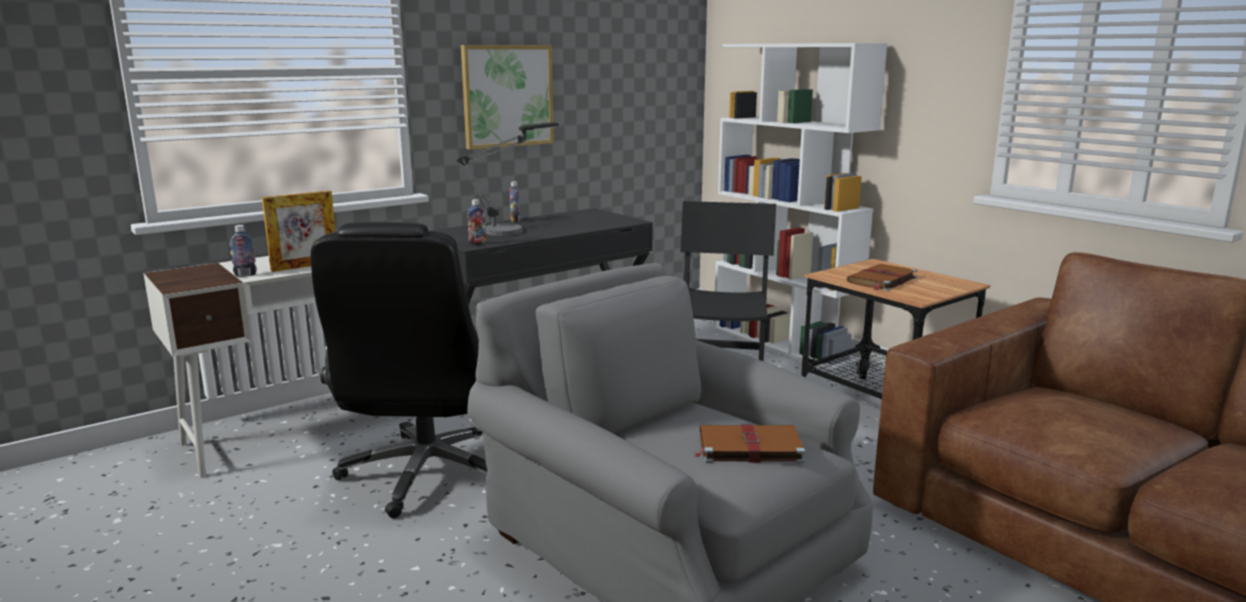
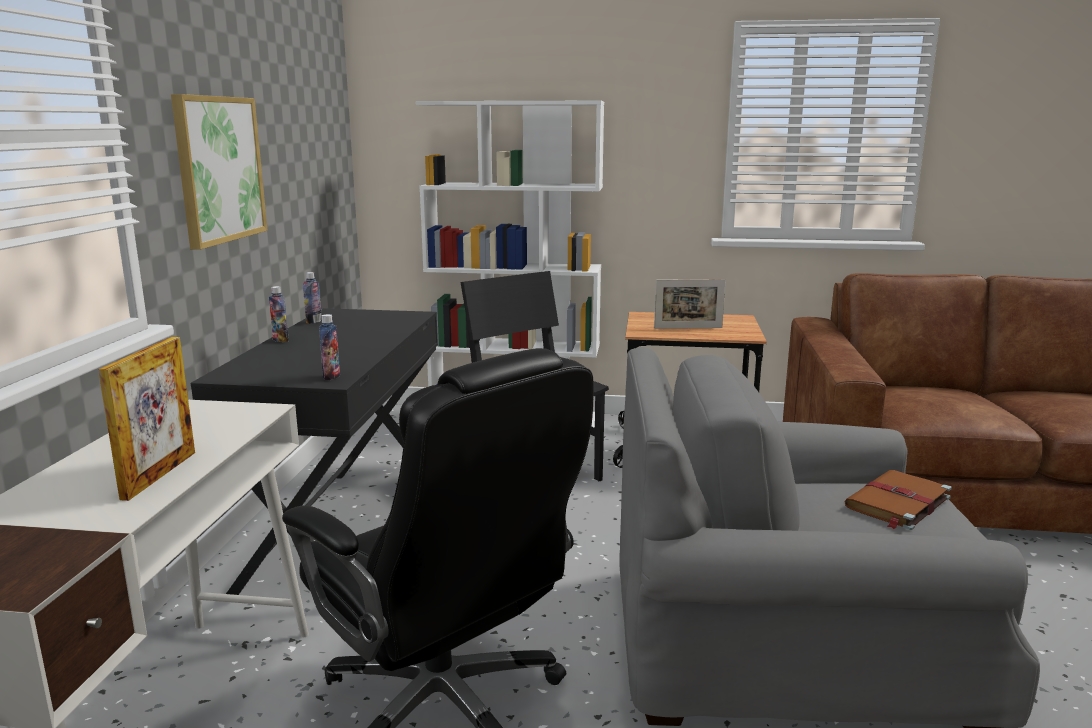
camera: 45 degrees left, 0 degrees up
bottle [230,225,257,277] -> bottle moved to [303,272,322,324]
table lamp [457,122,559,236] -> none
brown book [847,264,918,291] -> picture frame [654,279,726,329]

